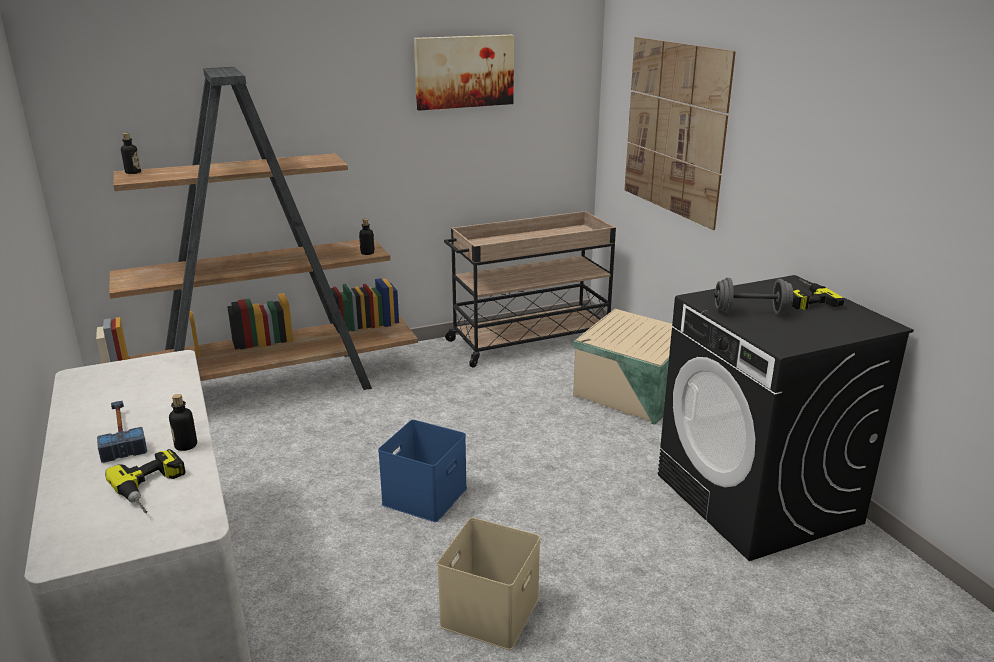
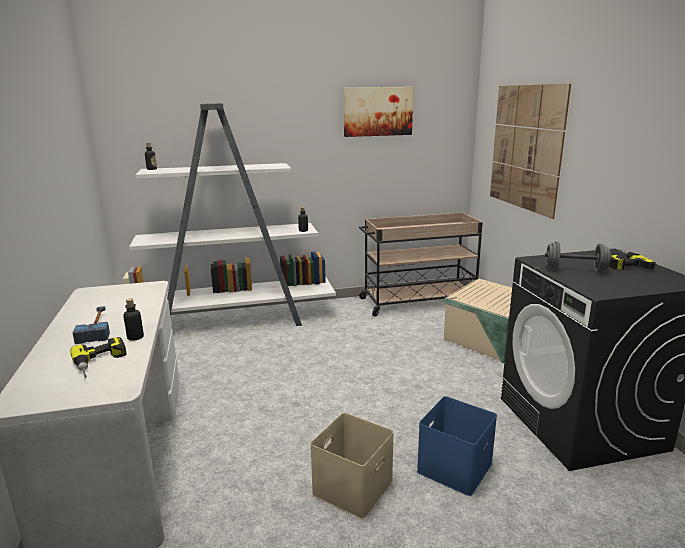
camera: 10 degrees right, 5 degrees down
brown bookcase [96,67,418,390] -> white bookcase [123,103,336,326]
blue storage box [378,420,467,522] -> blue storage box moved to [417,396,497,496]

